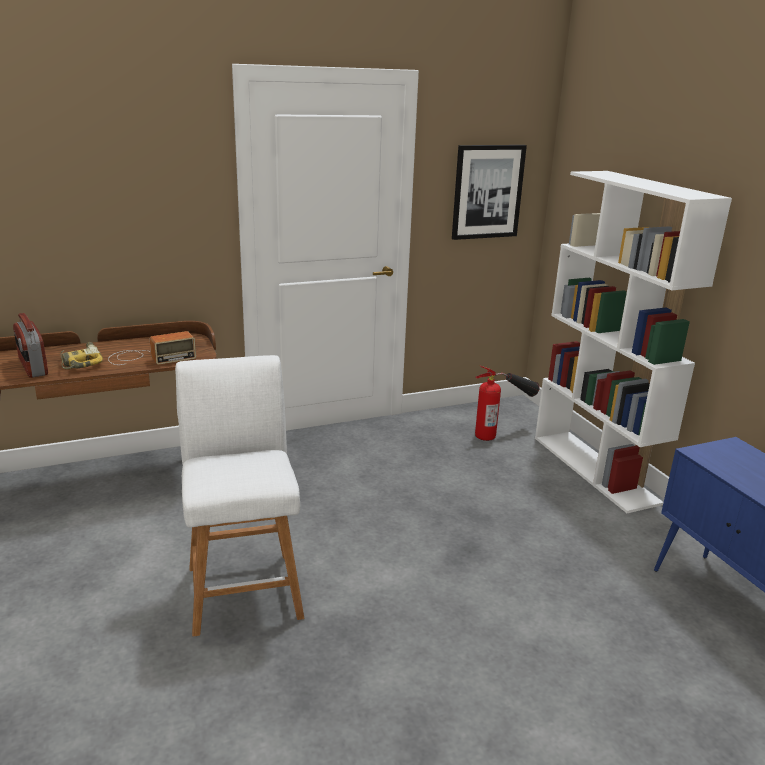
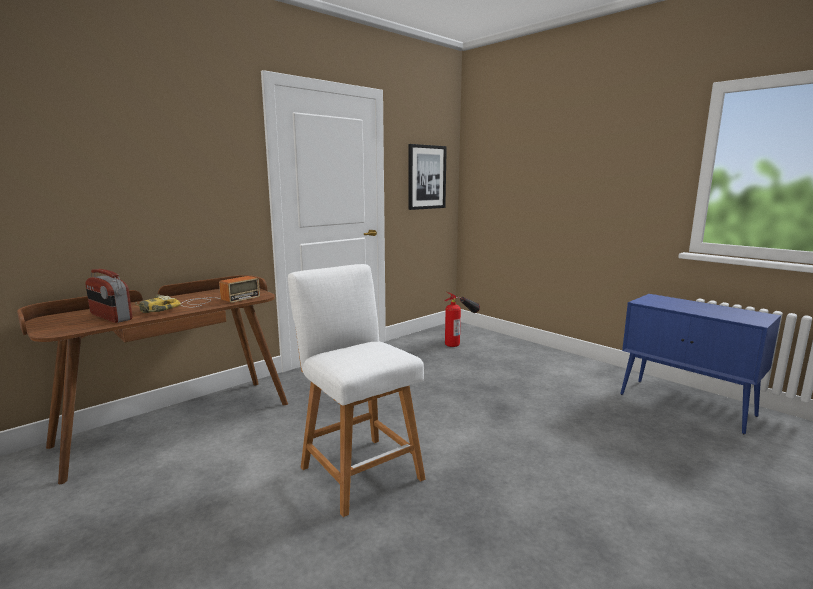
camera: 20 degrees left, 10 degrees down
white bookcase [535,171,732,513] -> none

